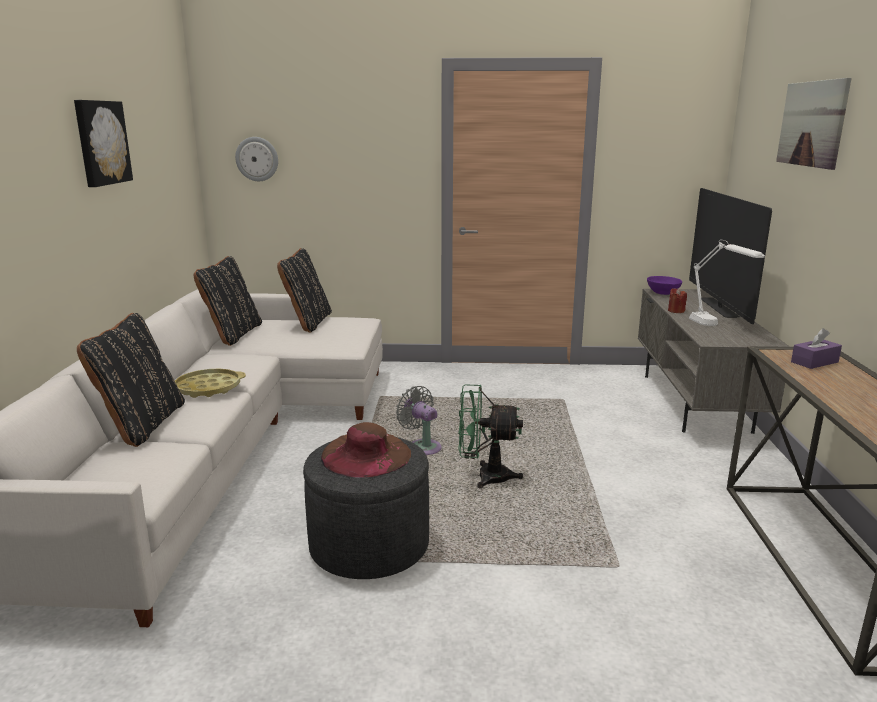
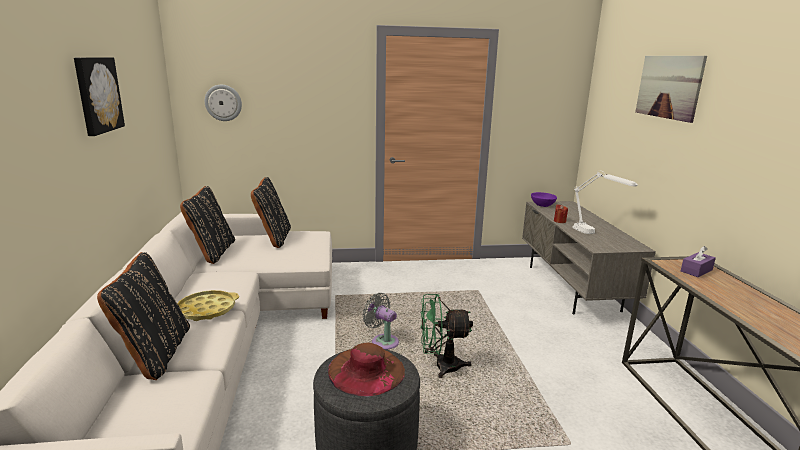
camera: 10 degrees left, 0 degrees up
television [689,188,772,324] -> none

